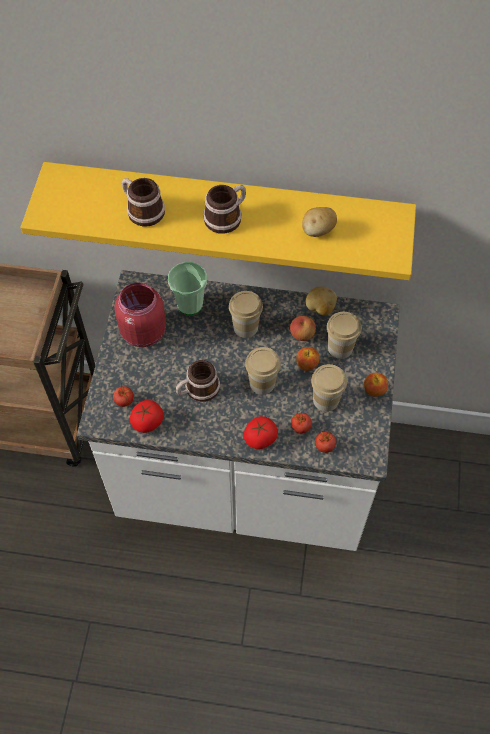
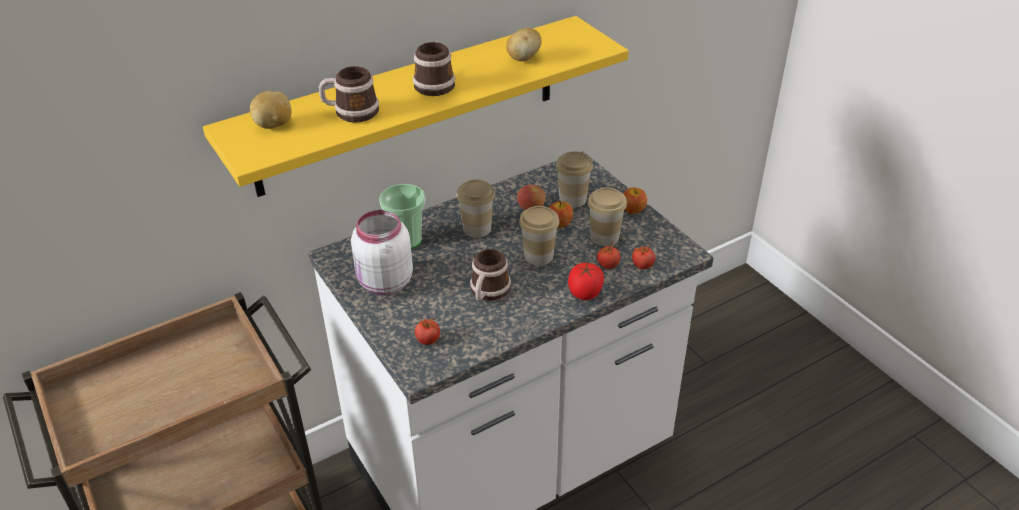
camera: 40 degrees left, 20 degrees down
red jar [115,282,166,347] -> white jar [351,210,413,295]
tomato [130,400,164,433] -> none
potato [306,287,337,315] -> potato moved to [250,91,291,129]

